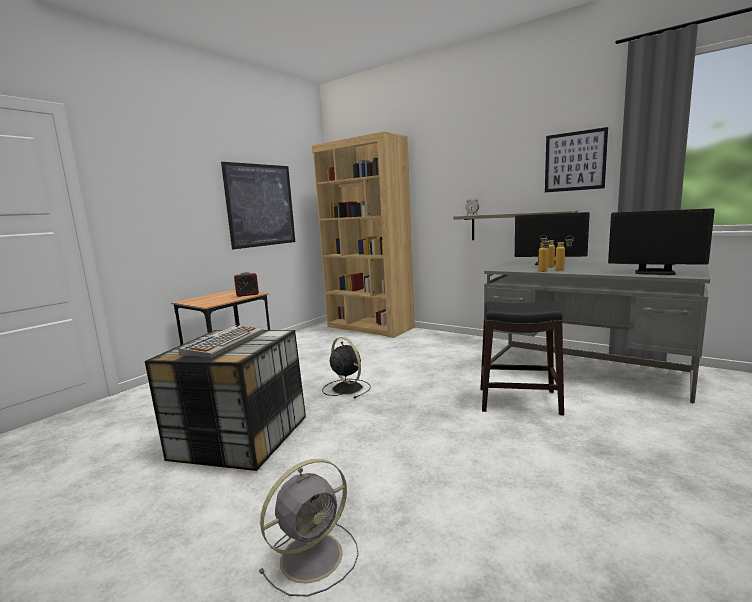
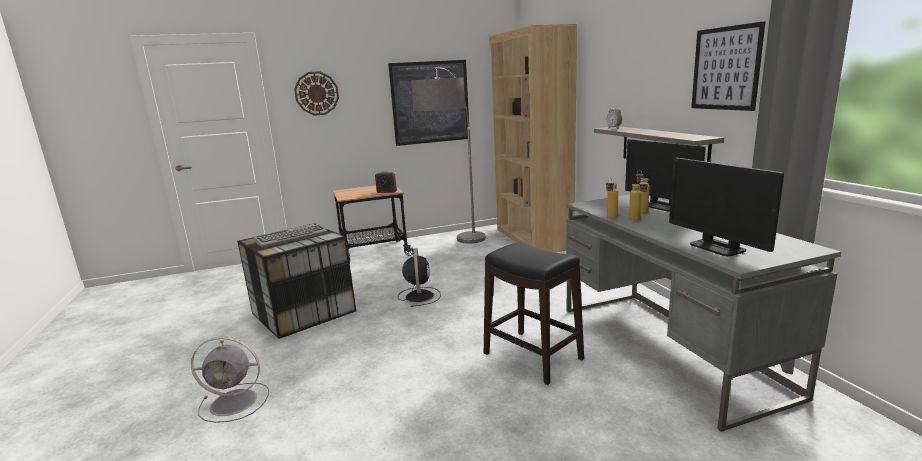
camera: 35 degrees right, 5 degrees up
none -> wall clock [294,71,339,116]
none -> floor lamp [411,67,486,244]

